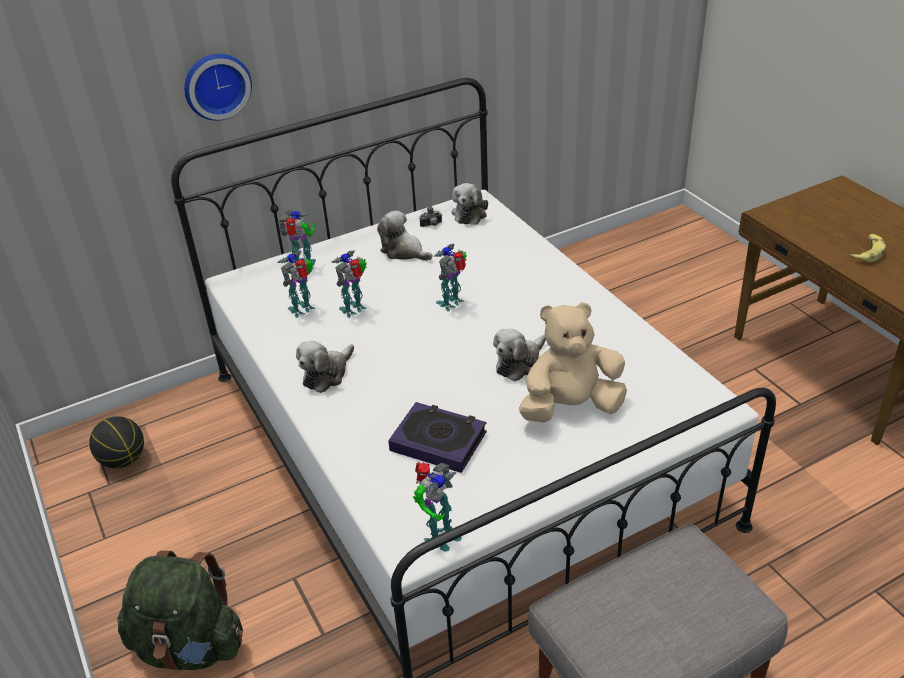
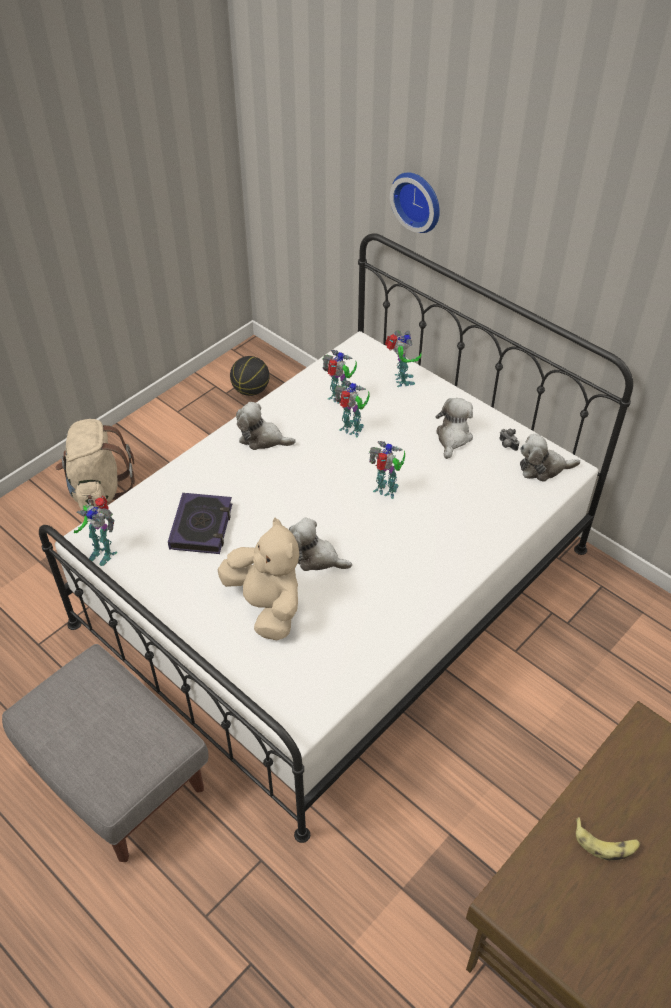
camera: 70 degrees right, 10 degrees up
green backpack [117,551,243,671] -> beige backpack [56,419,135,511]

